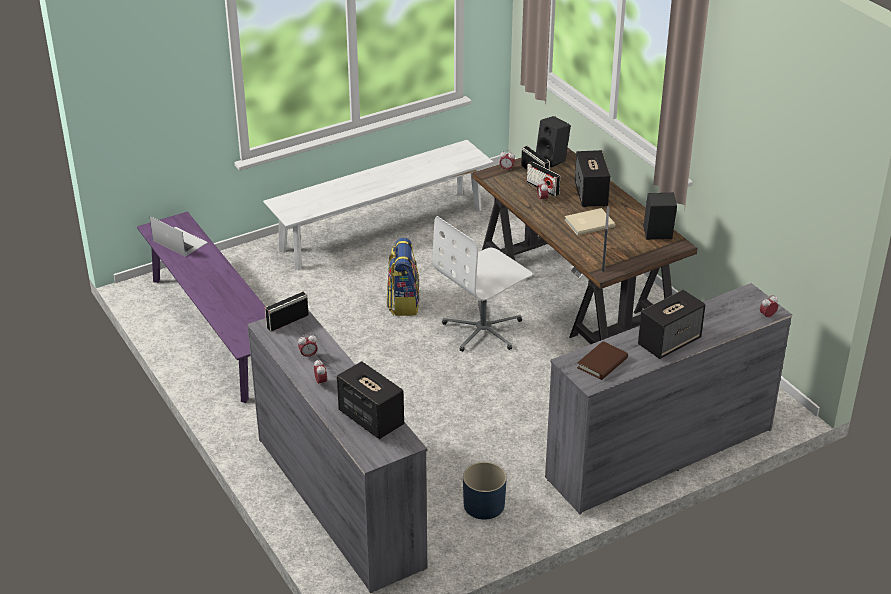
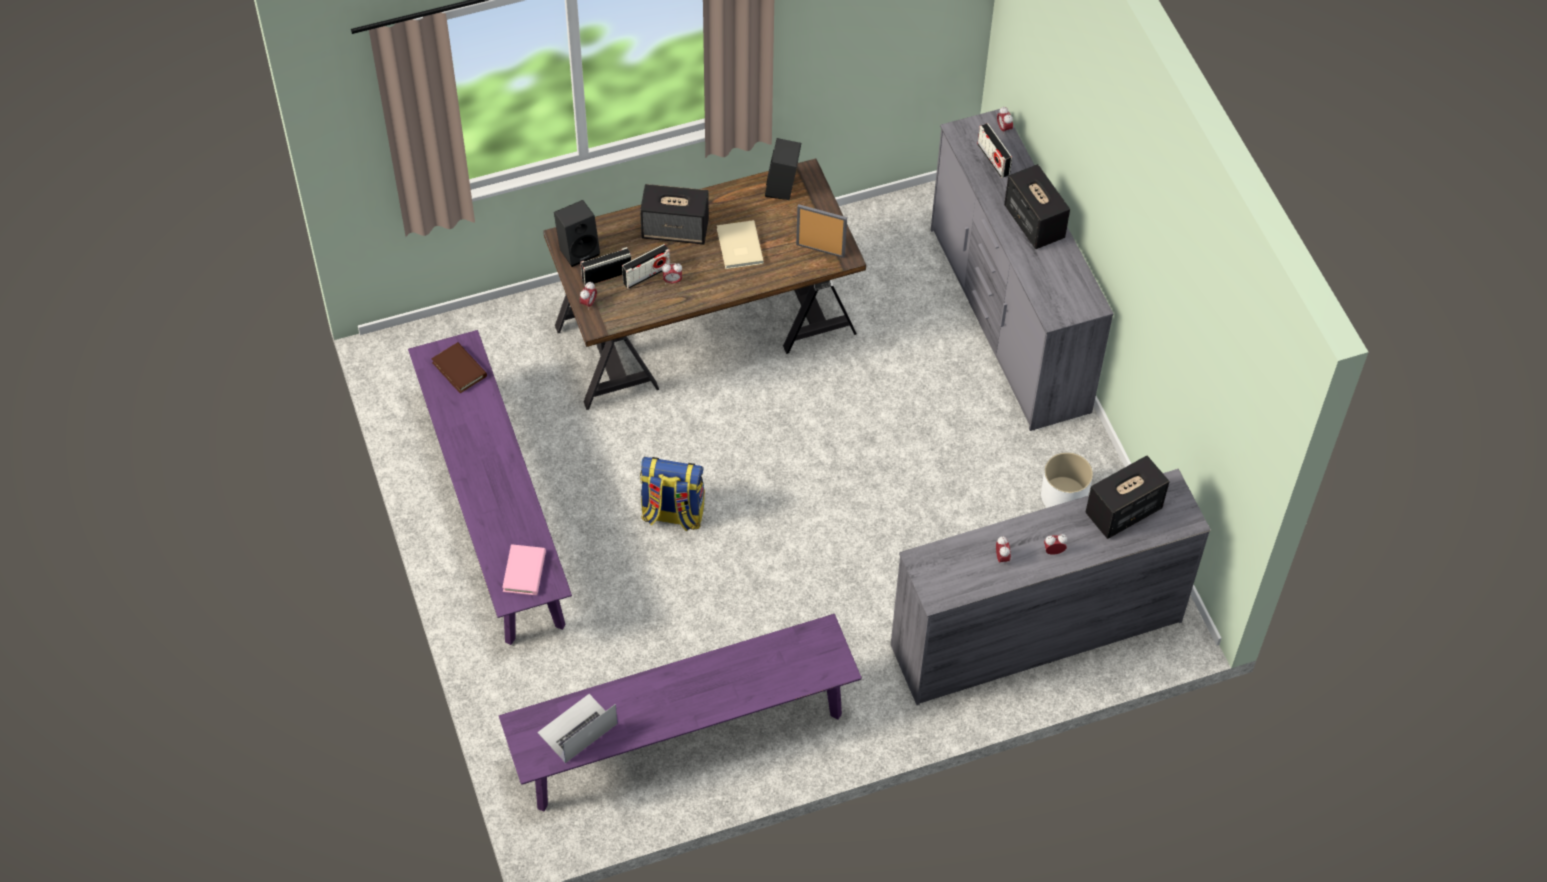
camera: 80 degrees left, 20 degrees up
white bench [263,140,493,270] -> purple bench [408,330,572,645]
radio [265,291,309,332] -> radio moved to [977,123,1012,178]
white office chair [433,216,533,352] -> none
blue planter [463,462,507,520] -> white planter [1041,452,1093,508]
brown book [577,341,628,380] -> brown book moved to [431,342,487,393]
none -> pink book [502,544,546,595]

